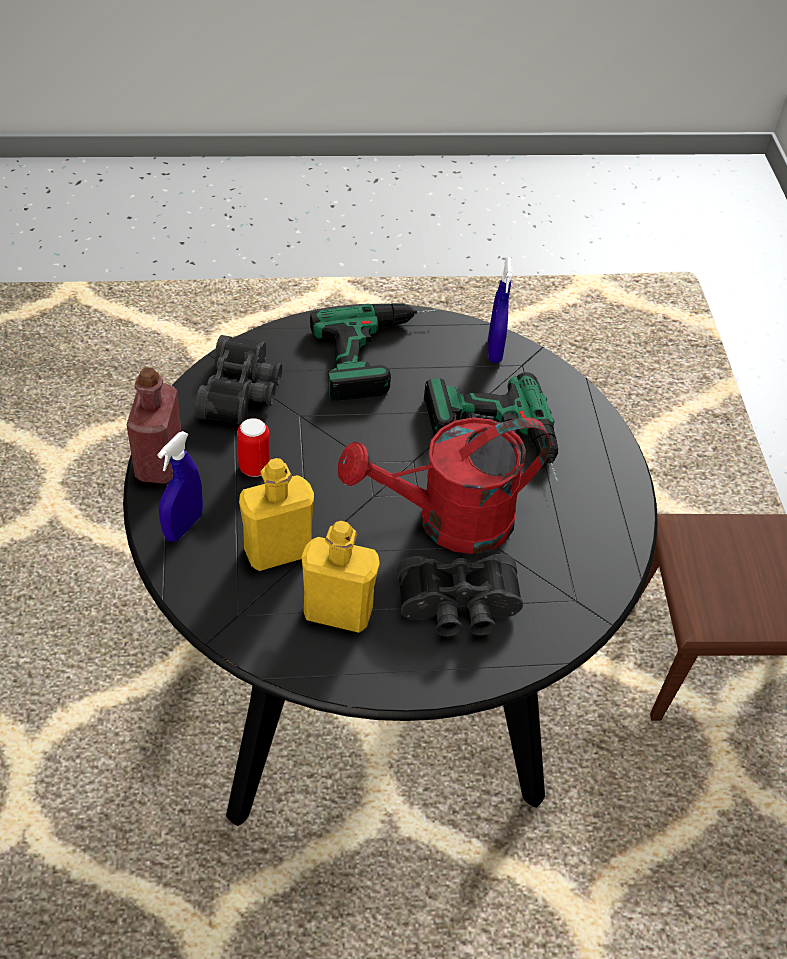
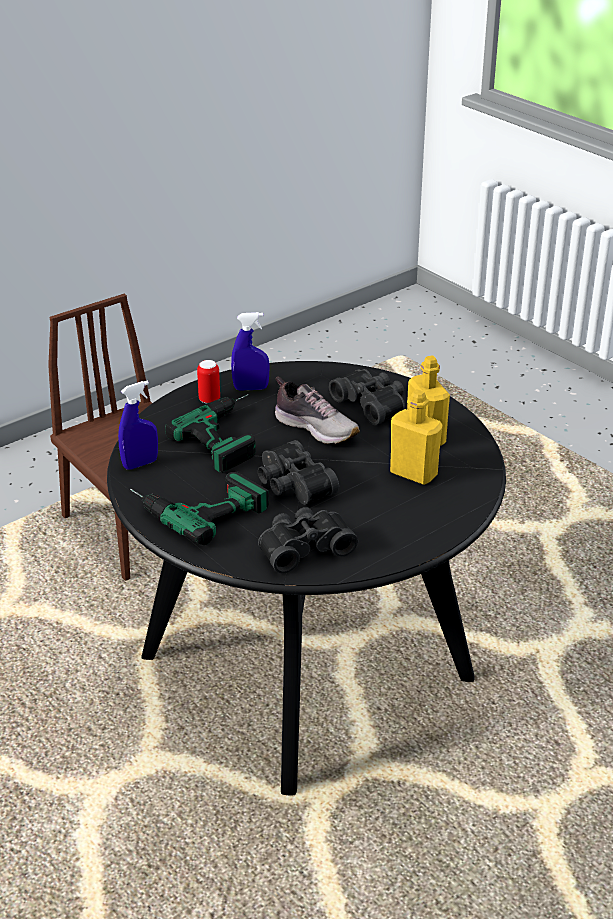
camera: 120 degrees left, 15 degrees down
red bottle [126,367,181,484] -> none
blue spray bottle [157,431,203,542] -> blue spray bottle moved to [231,312,270,391]
can [237,418,270,477] -> can moved to [197,360,220,404]
red watering can [338,417,551,554] -> shoe [275,376,360,444]
none -> black binoculars [258,440,339,505]

